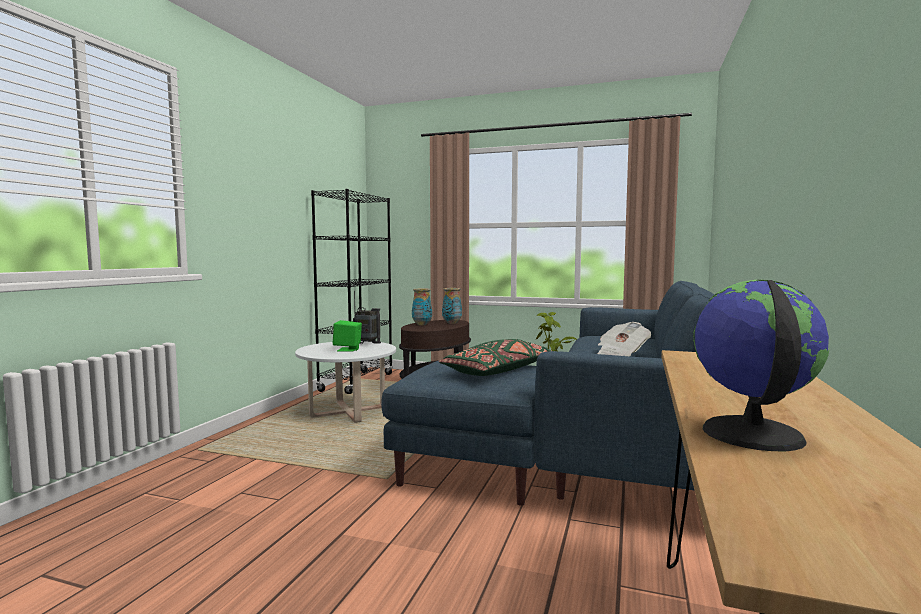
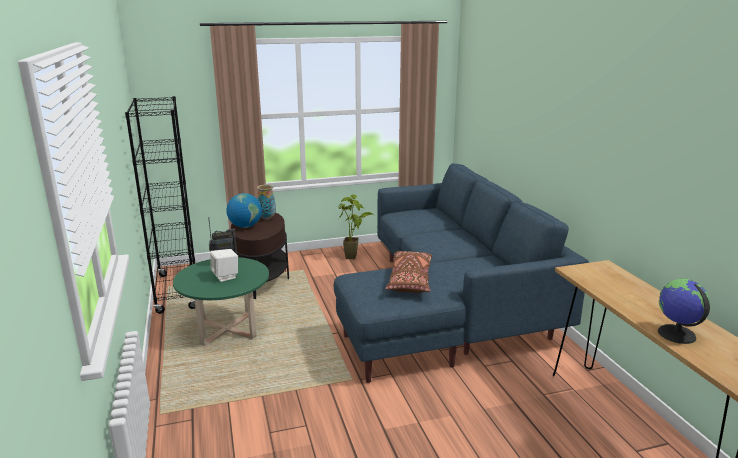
camera: 35 degrees left, 15 degrees up
white coffee table [295,341,396,423] -> green coffee table [173,257,269,346]
green speaker [333,320,362,352] -> white speaker [210,249,238,282]
vase [412,289,432,325] -> globe [226,193,262,228]
green pillow [439,339,551,376] -> brown pillow [385,251,432,293]
newspaper [597,322,651,356] -> none

